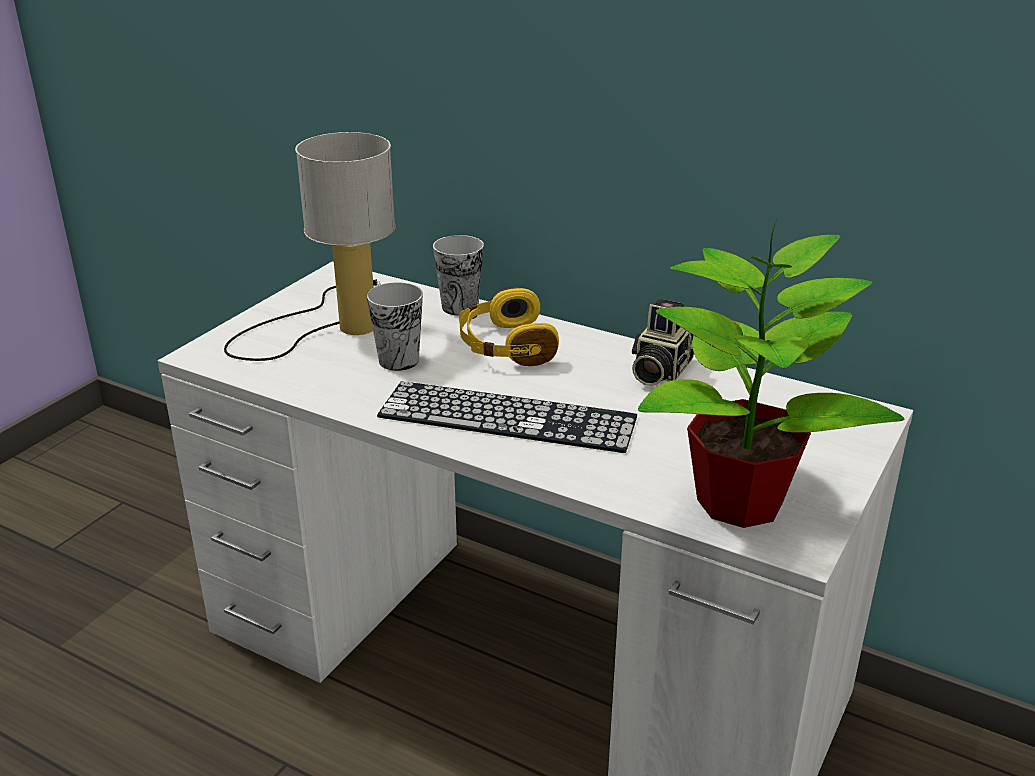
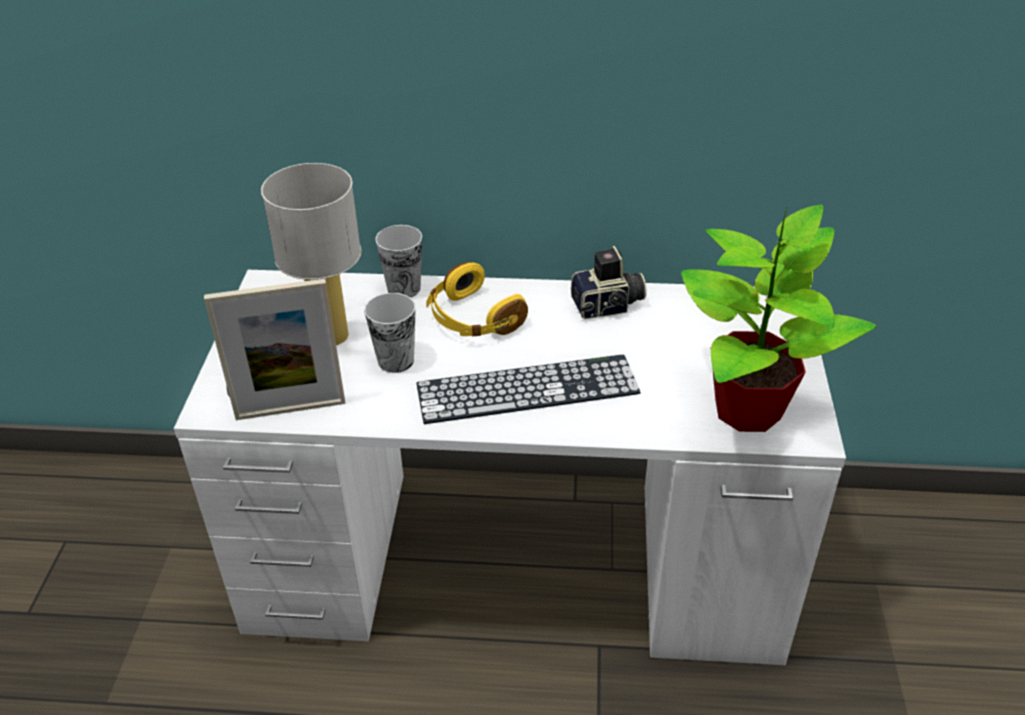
camera: 25 degrees left, 10 degrees up
camera [632,299,694,386] -> camera turned 105 degrees counterclockwise [571,246,647,319]
none -> picture frame [204,279,345,420]

